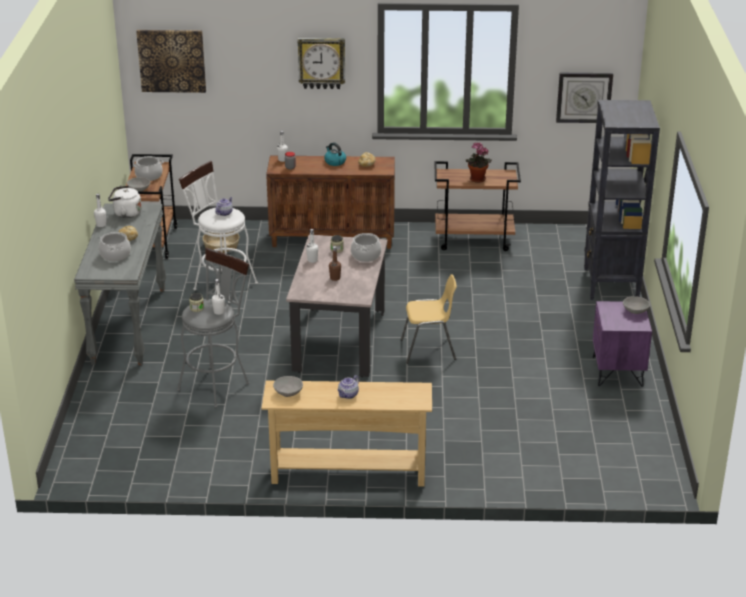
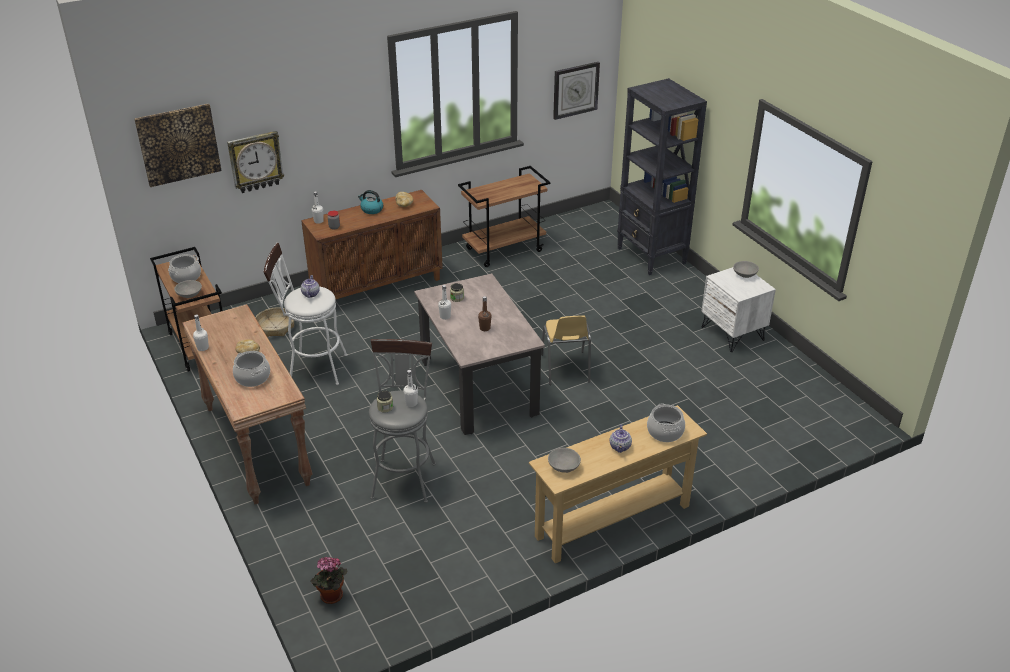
camera: 30 degrees left, 5 degrees up
grey console table [74,204,166,365] -> brown console table [182,304,313,504]
white kettle [108,185,142,218] -> none
wall clock [298,38,345,89] -> wall clock moved to [227,131,284,193]
cooking pot [351,233,381,262] -> cooking pot moved to [647,403,685,442]
yellow chair [401,274,457,364] -> yellow chair turned 120 degrees clockwise [541,316,591,385]
potted plant [466,142,492,183] -> potted plant moved to [310,557,347,604]
purple nightstand [593,301,652,387] -> white nightstand [701,267,776,352]

